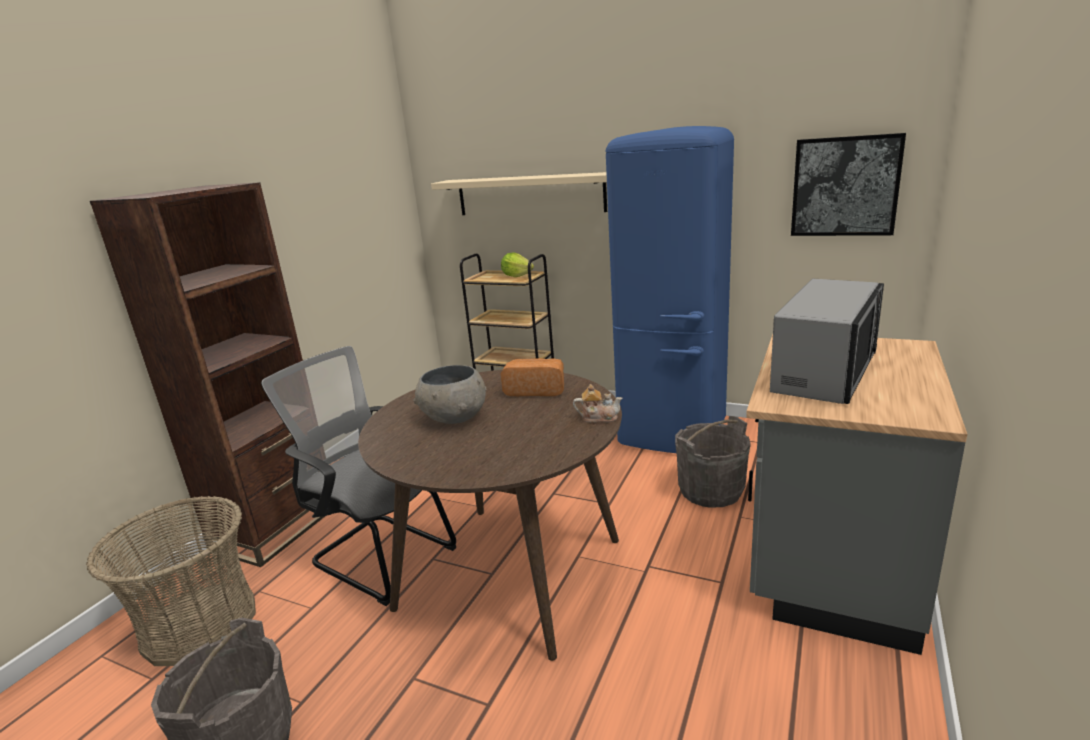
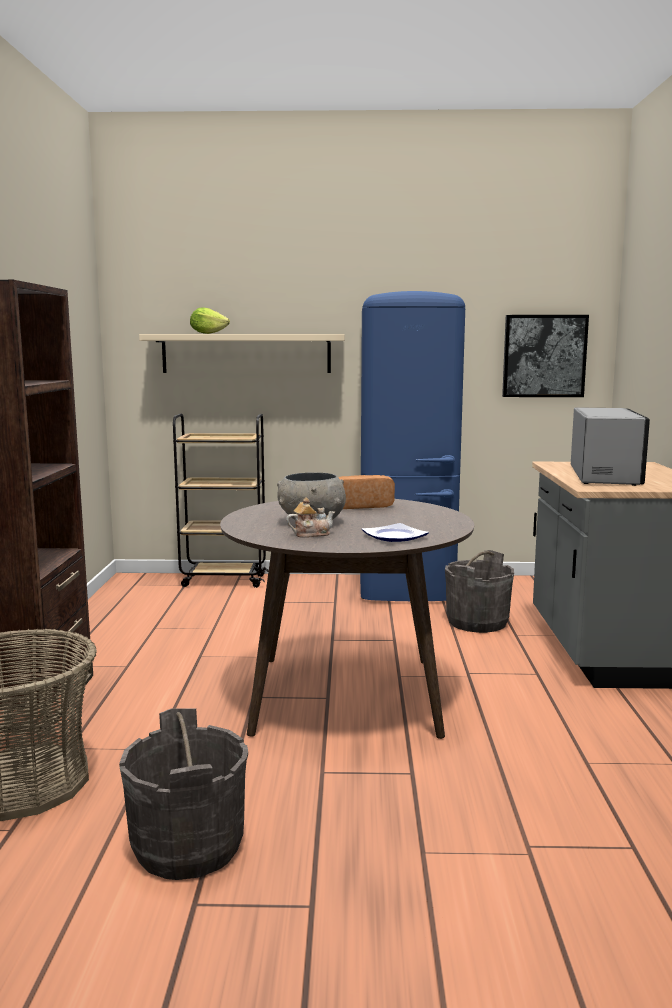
camera: 25 degrees left, 10 degrees down
chair [261,346,456,606] -> none
lettuce [501,252,534,277] -> lettuce moved to [190,307,230,334]
teapot [573,384,622,423] -> teapot moved to [286,497,335,538]
none -> plate [362,523,429,542]

